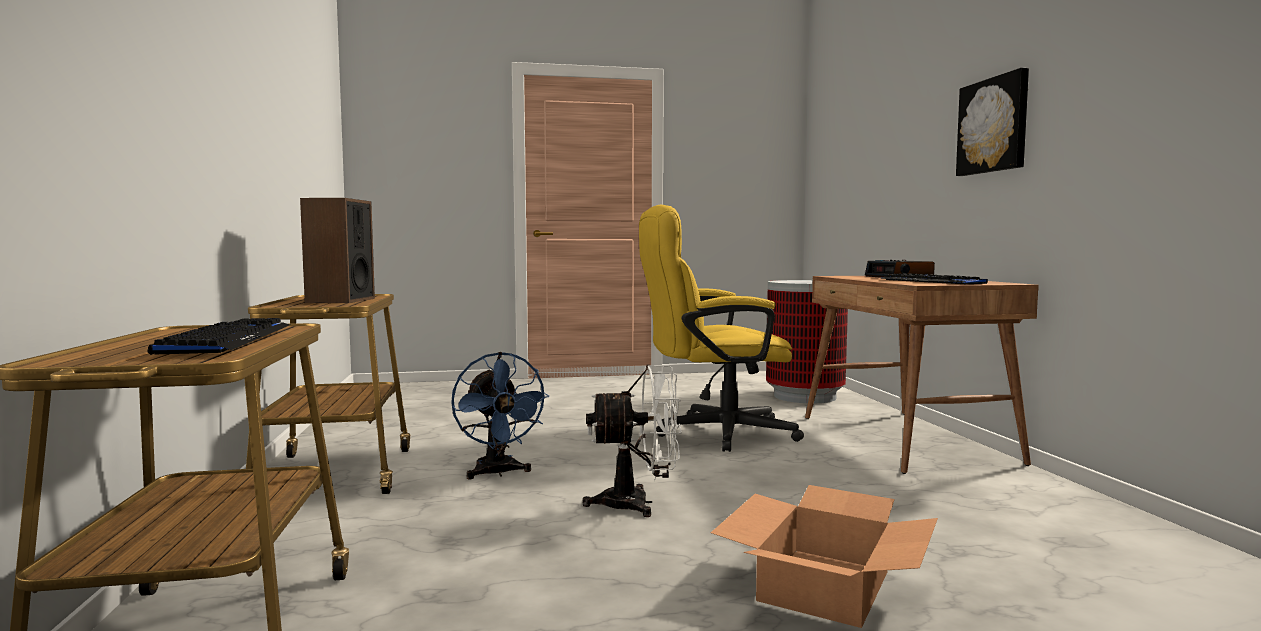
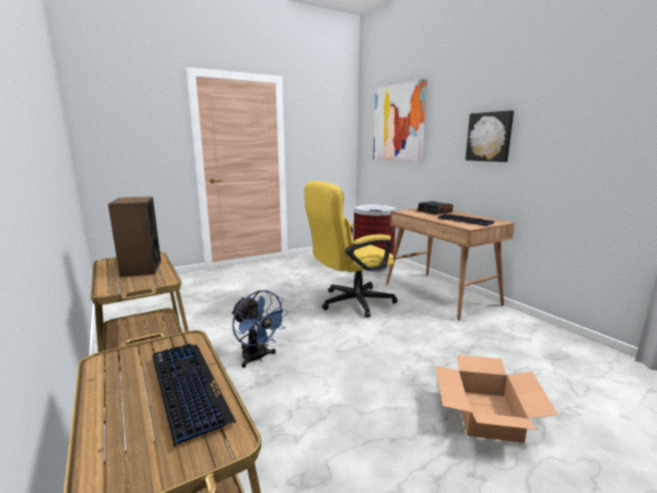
camera: 20 degrees left, 10 degrees up
white fan [583,364,682,517] -> none
none -> picture [373,79,427,162]

